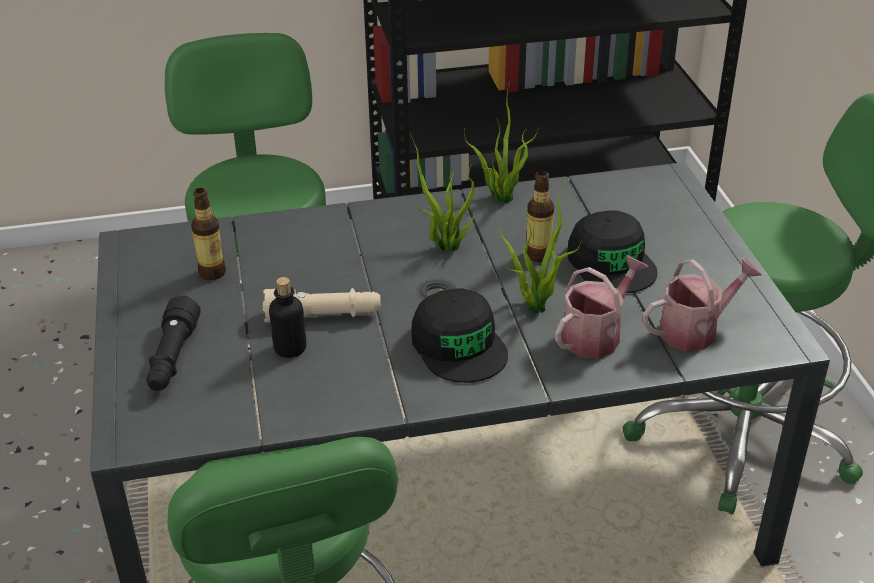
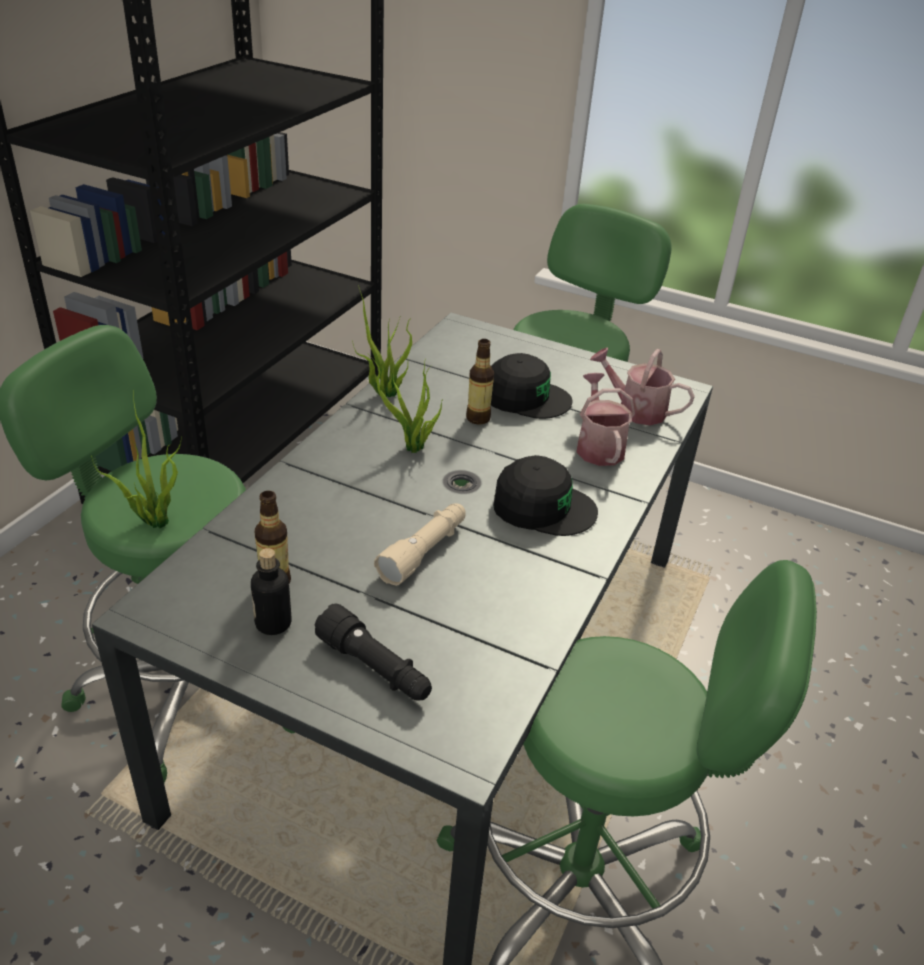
camera: 55 degrees left, 0 degrees up
bottle [269,277,307,358] -> bottle moved to [251,548,292,635]
potted plant [501,181,582,313] -> potted plant moved to [91,390,182,528]
watering can [642,258,762,351] -> watering can turned 75 degrees counterclockwise [590,347,695,425]

